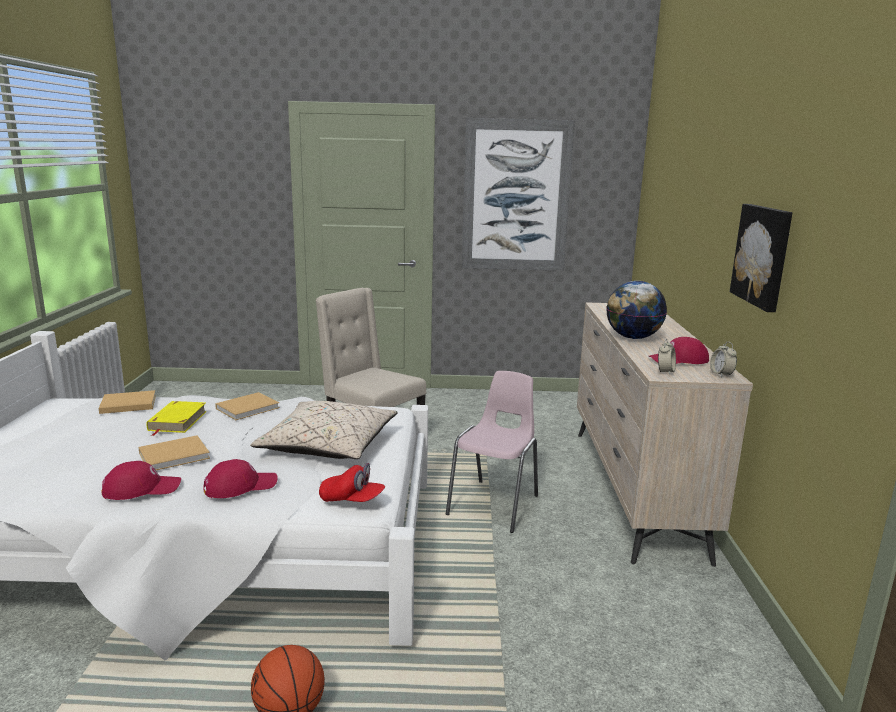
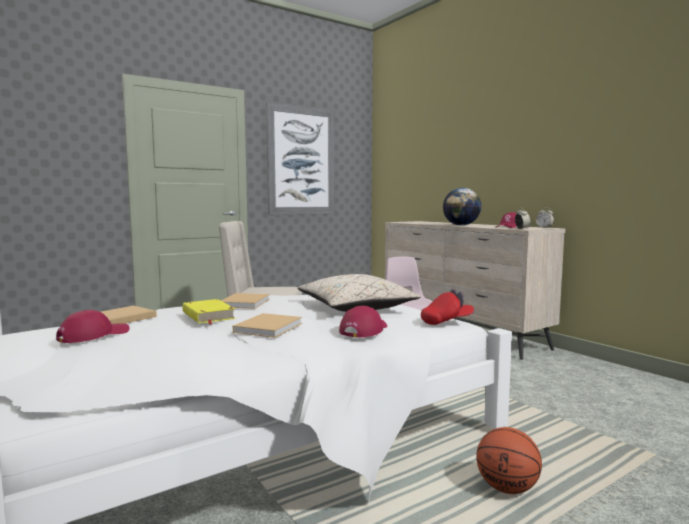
camera: 35 degrees left, 10 degrees down
red cap [101,461,181,500] -> red cap moved to [56,310,130,343]
picture [730,204,792,312] -> none

